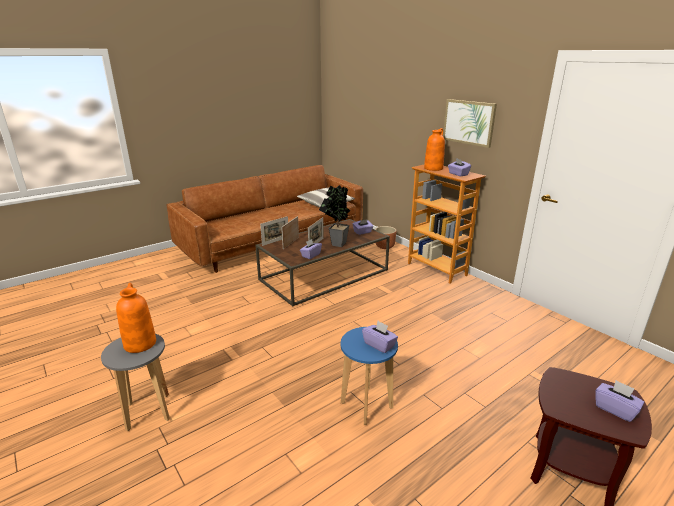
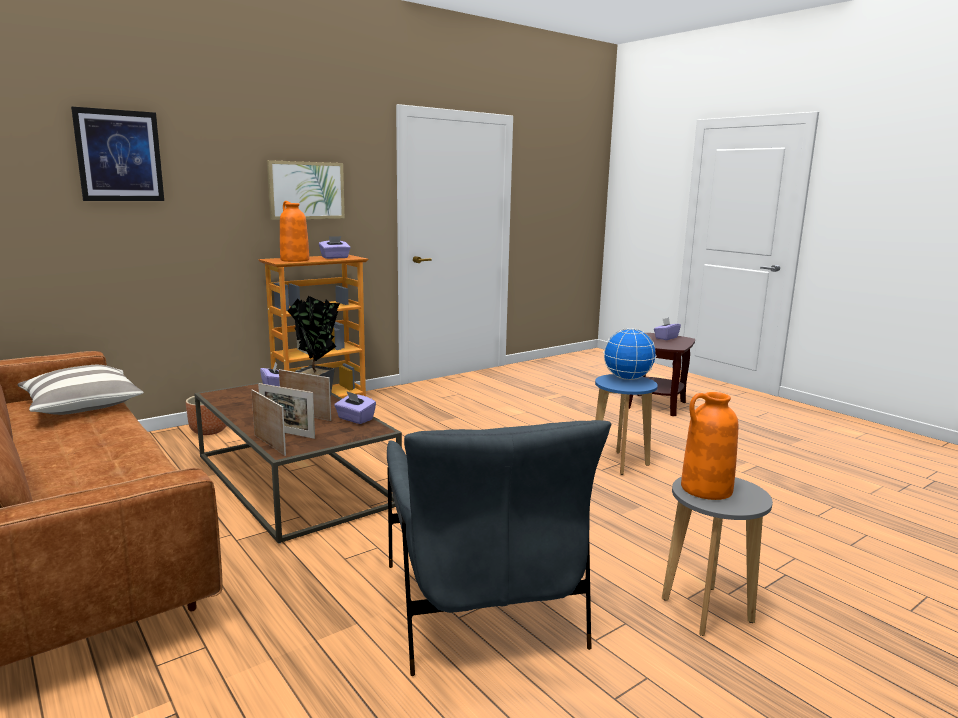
camera: 90 degrees left, 10 degrees down
purple tissue box [362,321,398,353] -> globe [603,328,657,380]
none -> picture [71,107,164,201]
none -> grey armchair [387,420,611,676]

